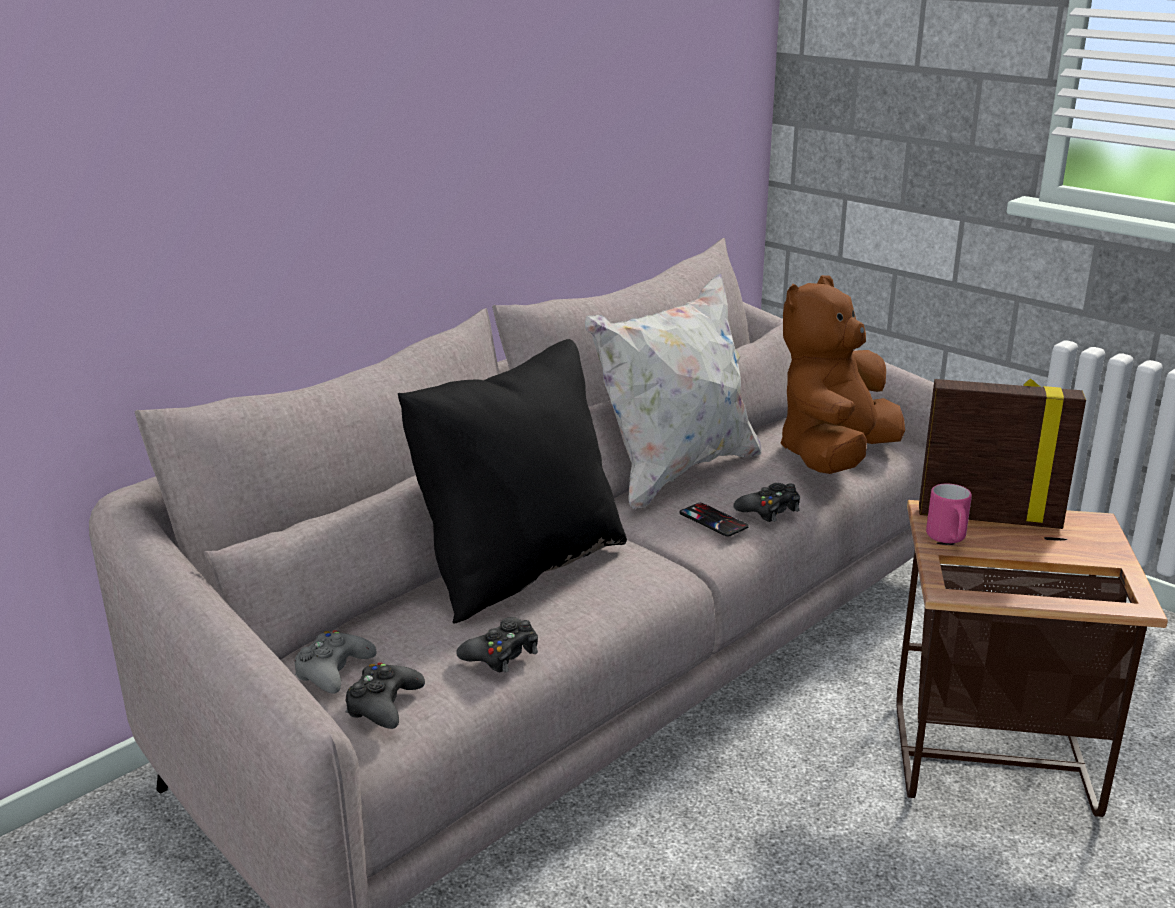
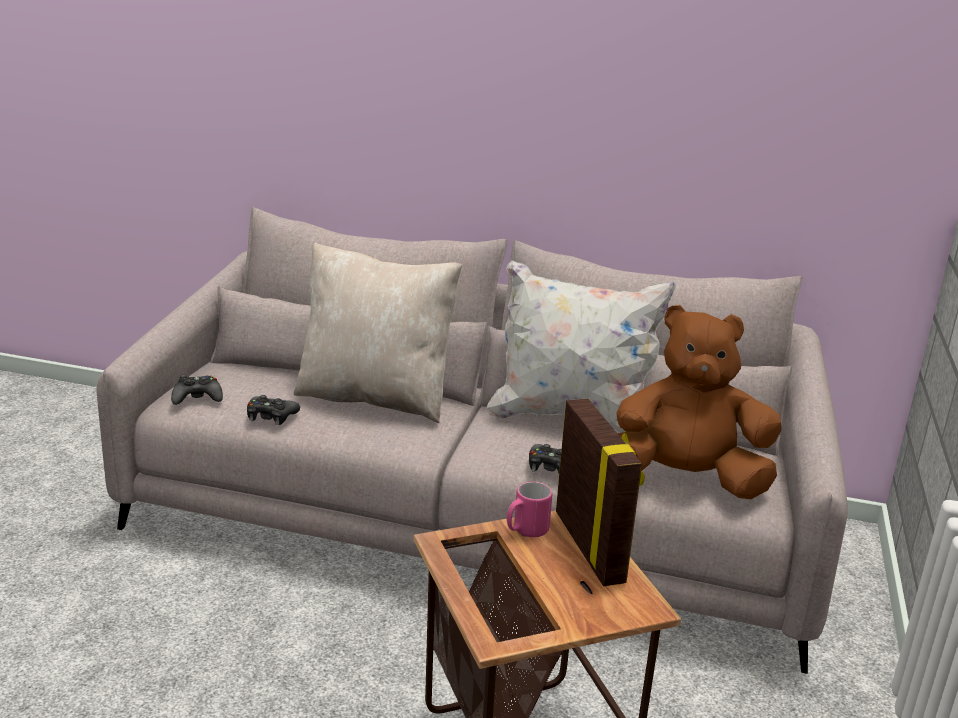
camera: 60 degrees right, 0 degrees up
grey game controller [294,630,377,694] -> none
black pillow [398,339,627,624] -> beige pillow [294,242,462,423]
phone [679,503,749,537] -> none

